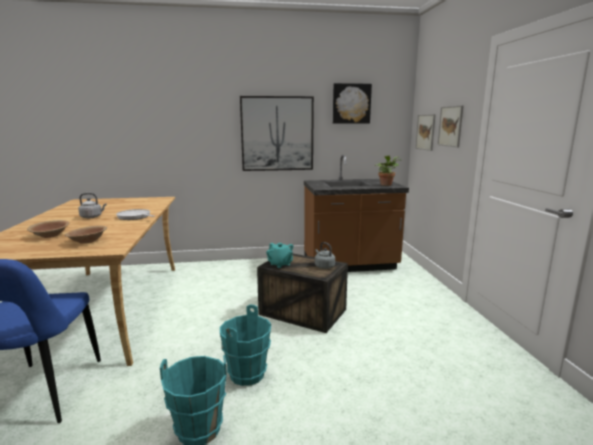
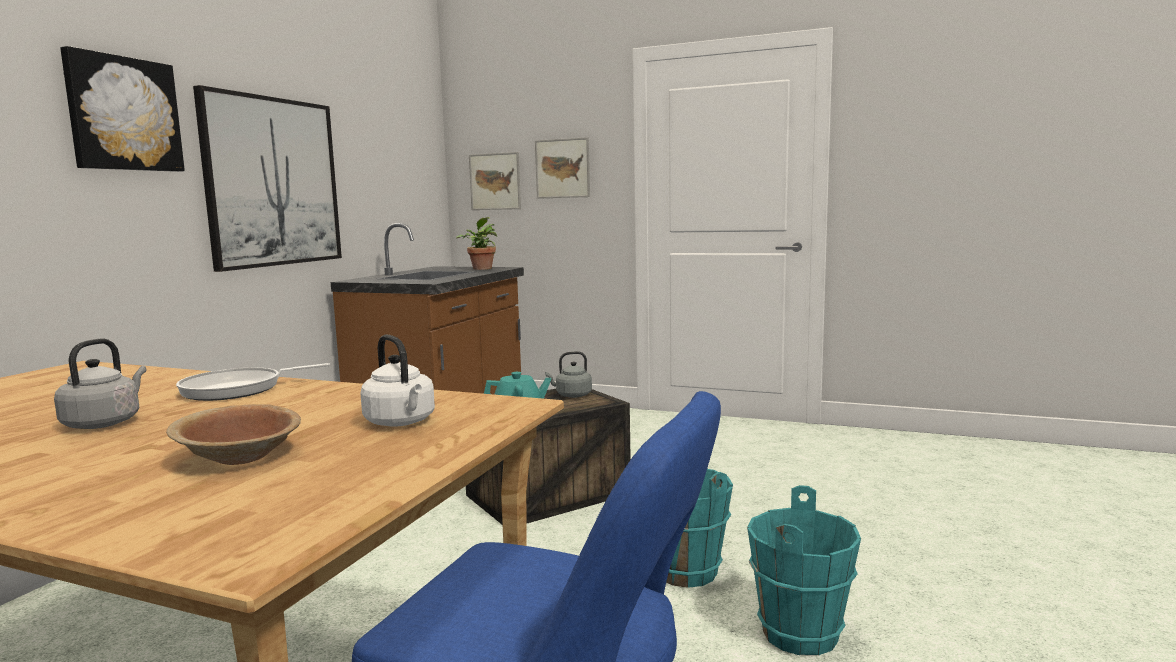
camera: 60 degrees left, 5 degrees down
brown bowl [65,226,107,244] -> white kettle [360,335,435,427]
picture [333,83,372,124] -> picture moved to [60,46,185,172]

